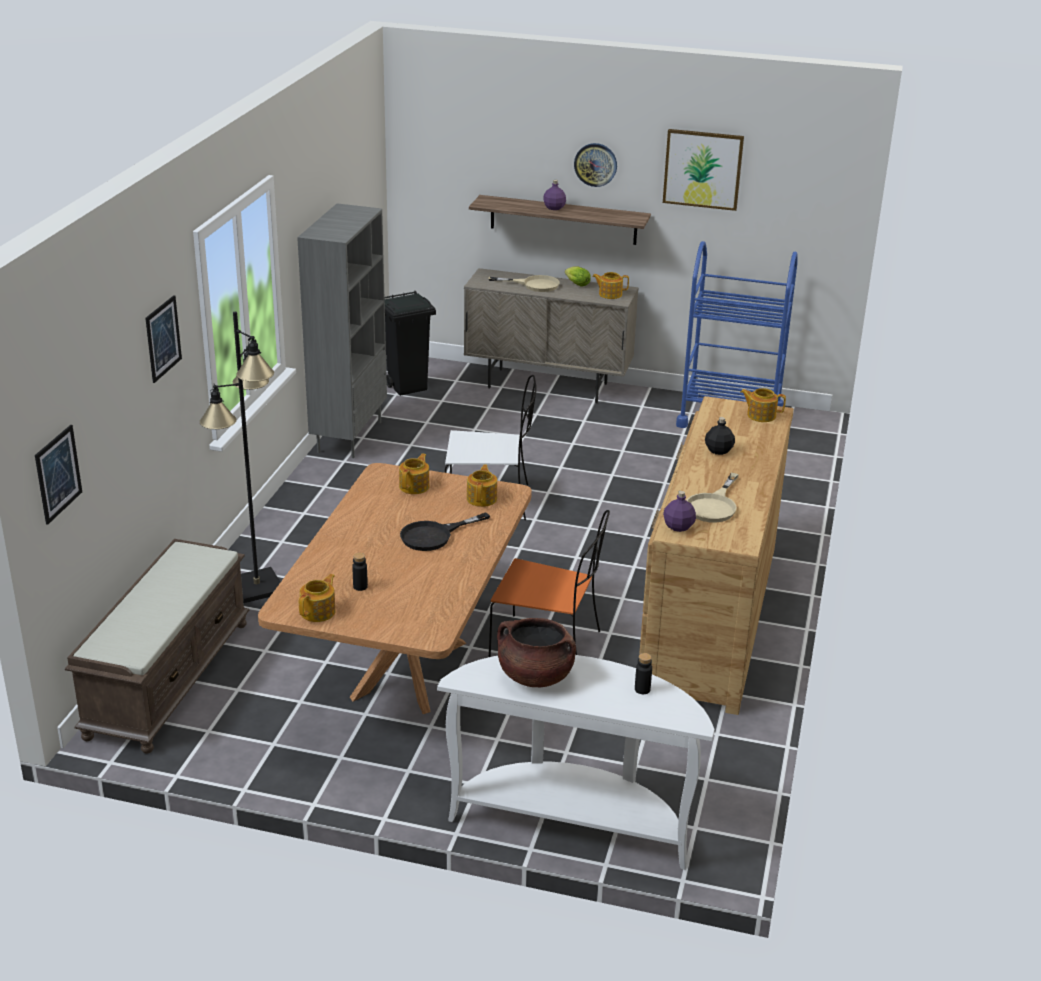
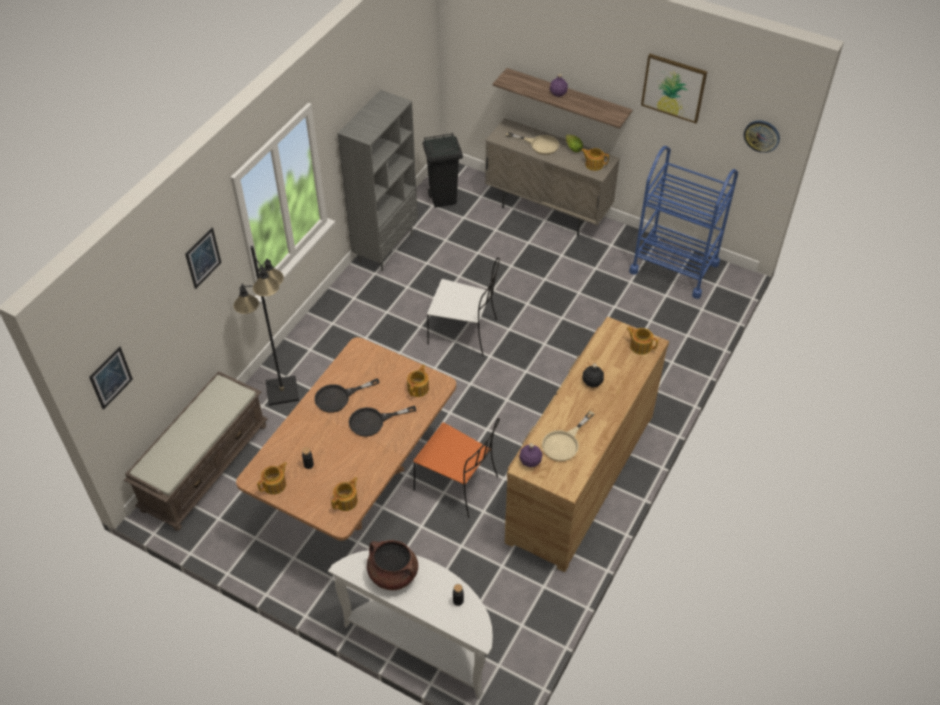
camera: 15 degrees right, 20 degrees up
teapot [399,453,429,494] -> teapot moved to [331,477,358,511]
wall clock [574,143,617,187] -> wall clock moved to [744,120,780,153]
none -> black frying pan [314,378,379,413]

